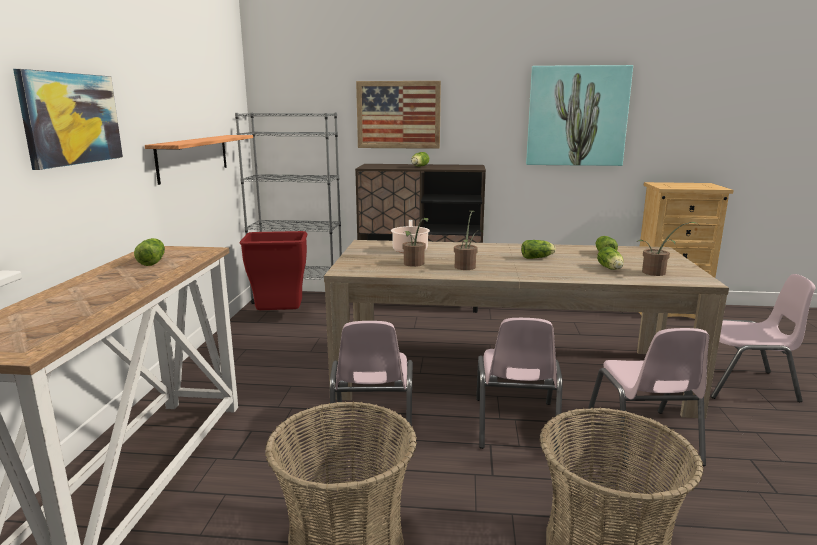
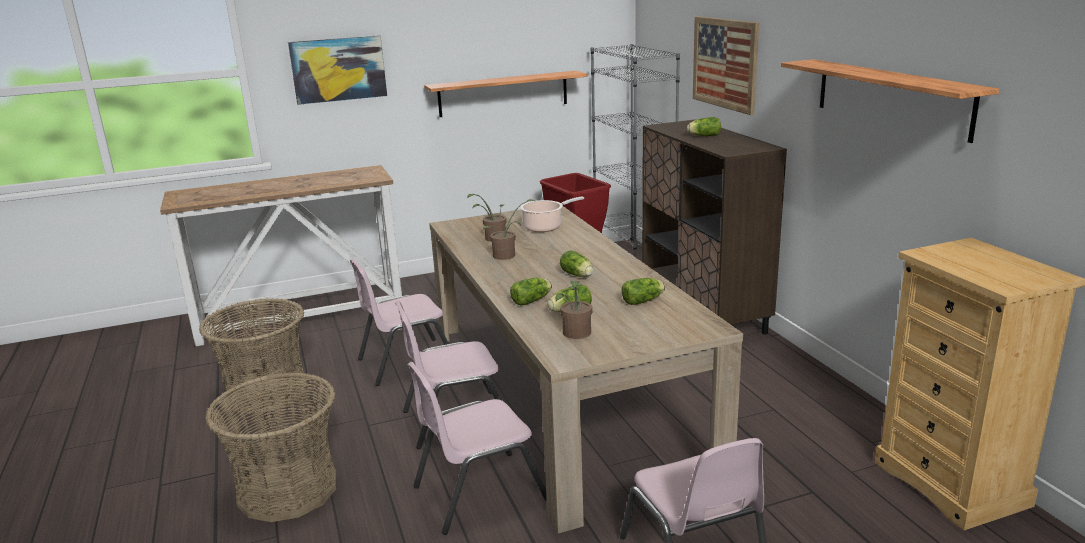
camera: 65 degrees right, 5 degrees up
lettuce [134,238,165,266] -> lettuce moved to [510,277,552,306]
picture [526,65,633,166] -> shelf [781,59,1000,143]

